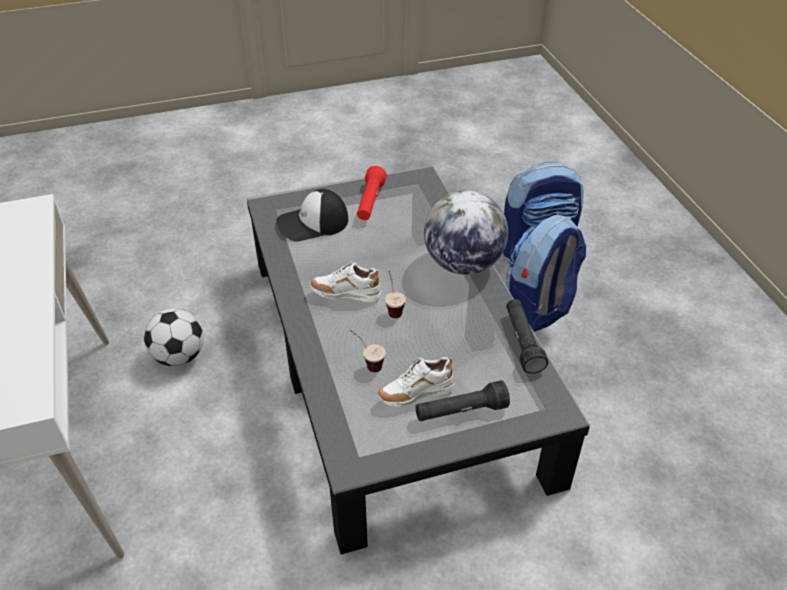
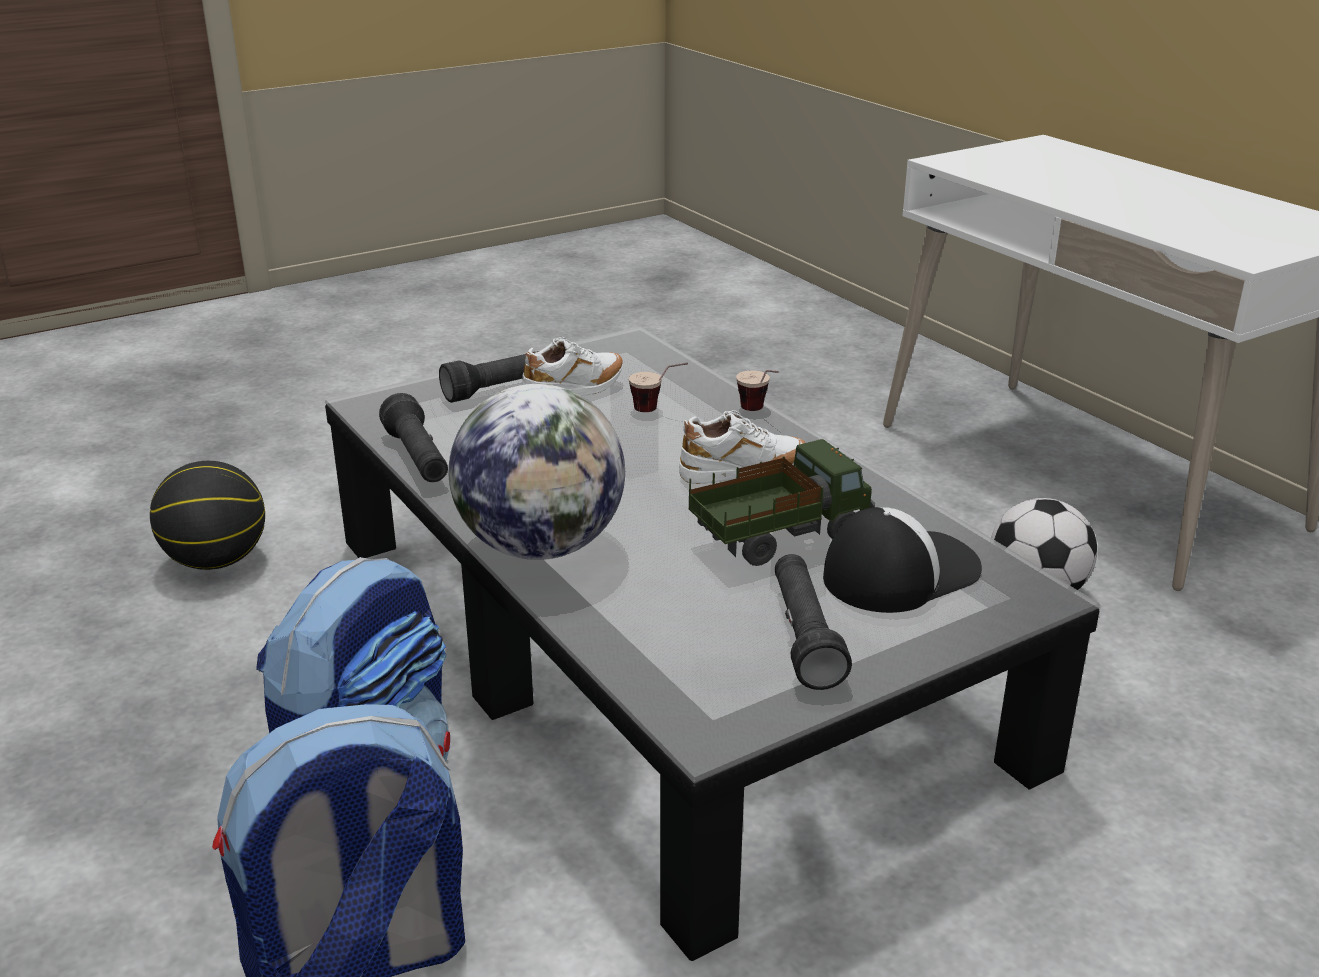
camera: 165 degrees right, 15 degrees down
red flashlight [357,166,387,220] -> black flashlight [775,554,852,690]
cup [385,271,406,318] -> cup moved to [736,370,779,411]
none -> basketball [150,461,265,570]
none -> toy truck [688,439,875,566]

